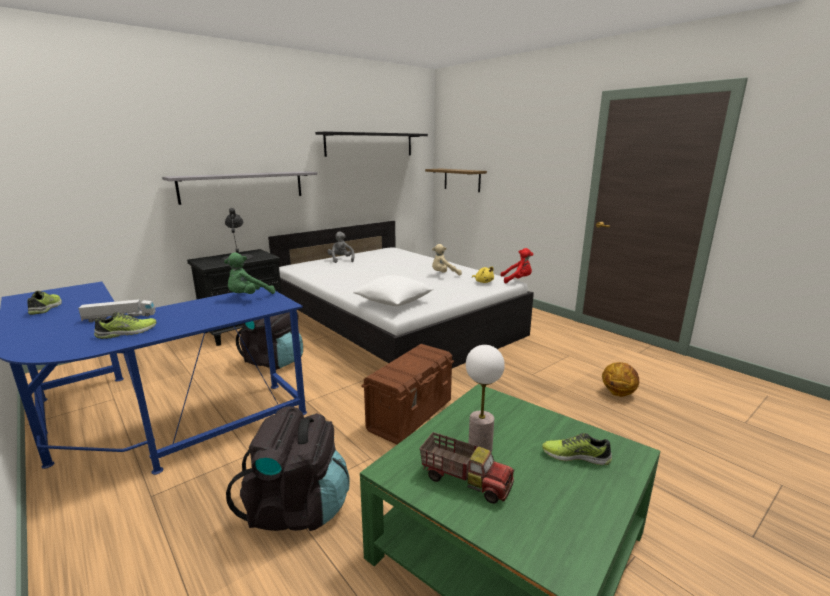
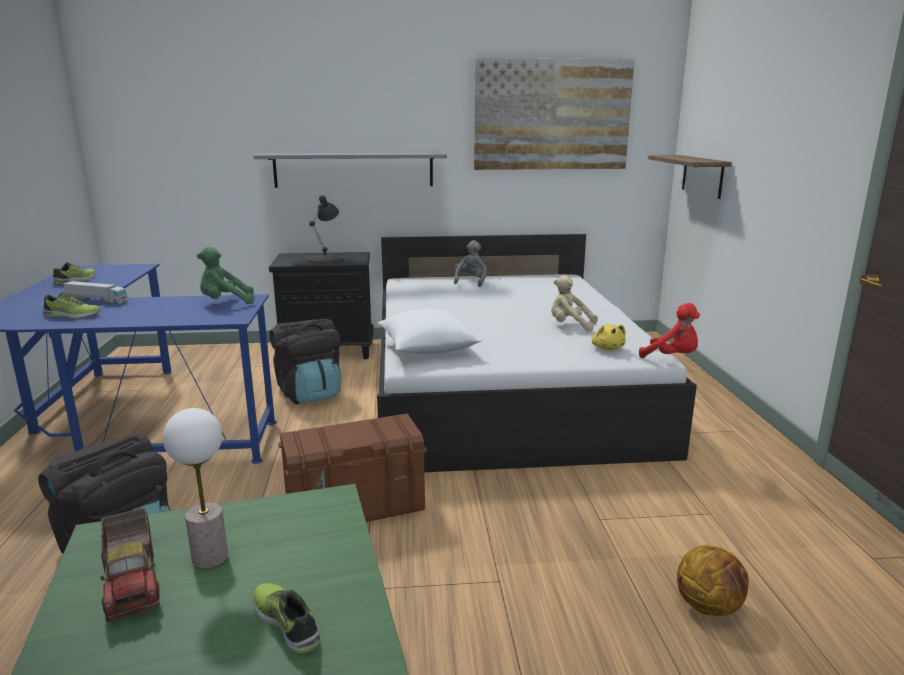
camera: 35 degrees right, 0 degrees up
black shelf [315,131,428,157] -> picture [474,58,635,170]

